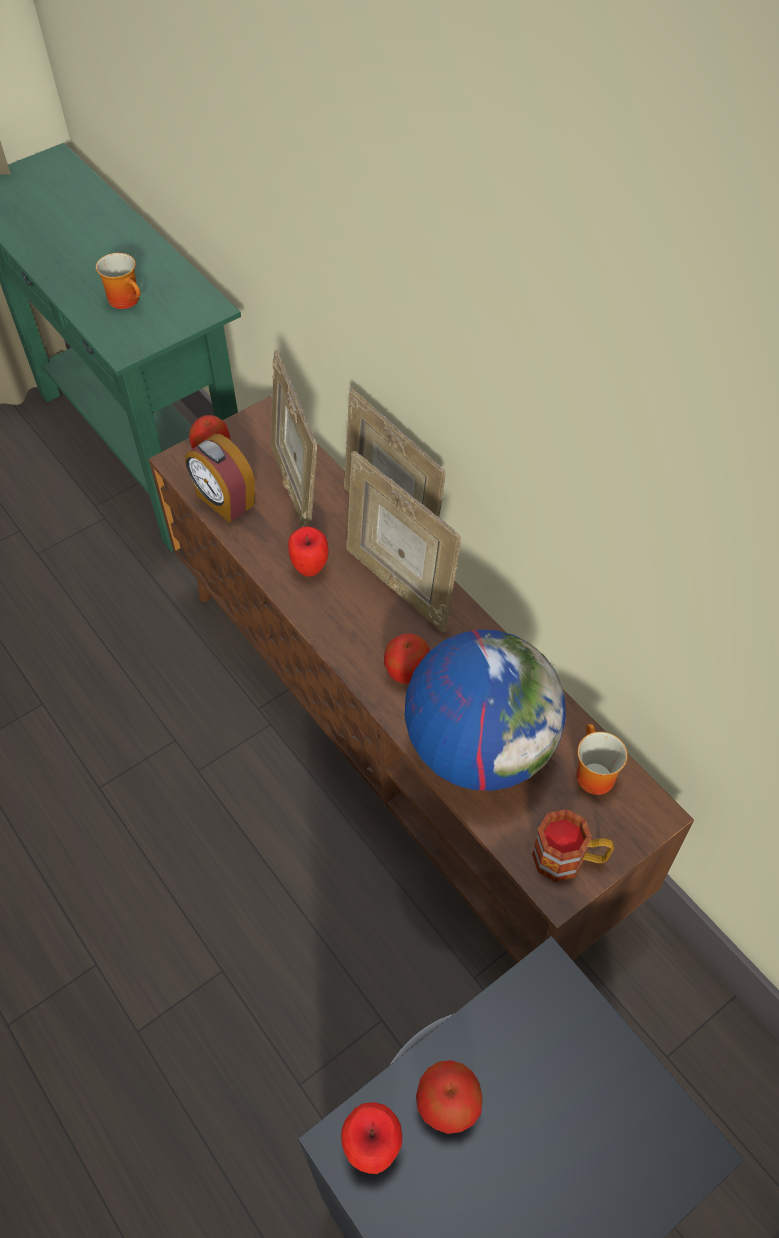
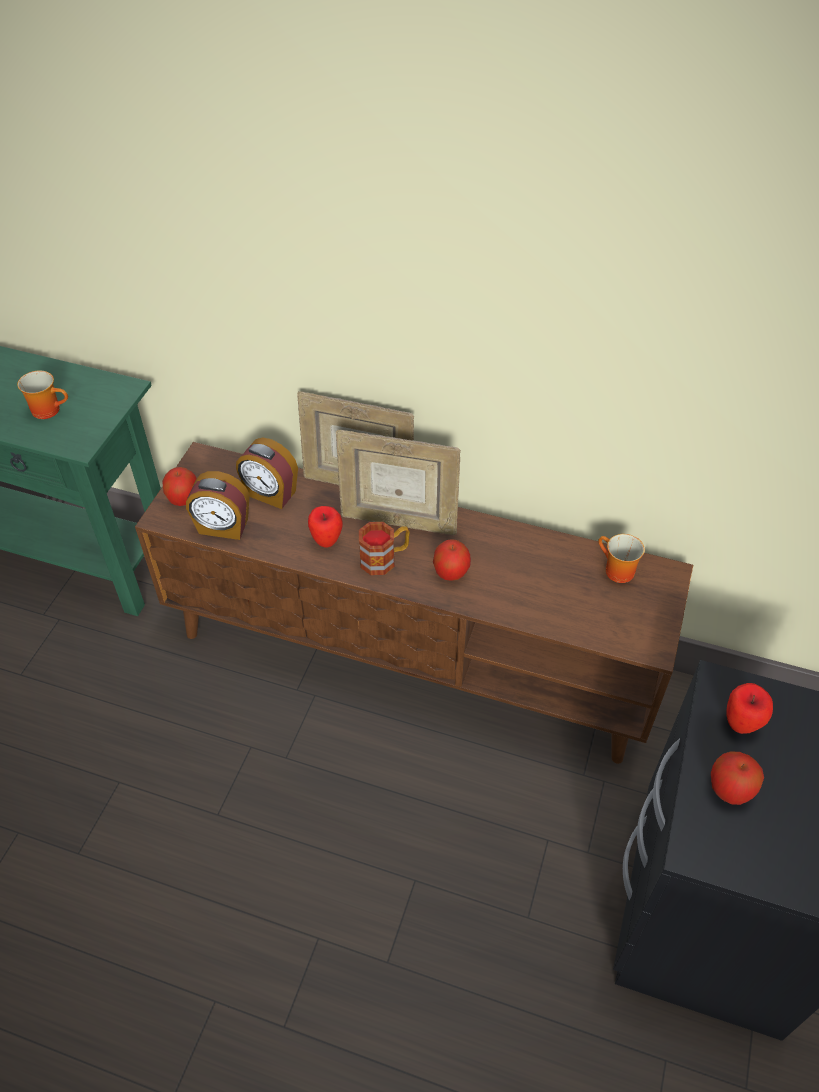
camera: 35 degrees left, 5 degrees down
picture frame [271,350,317,527] -> alarm clock [236,438,298,509]
apple [341,1102,402,1174] -> apple moved to [726,683,773,734]
globe [404,630,566,791] -> none
mug [532,809,614,882] -> mug moved to [359,522,410,575]

